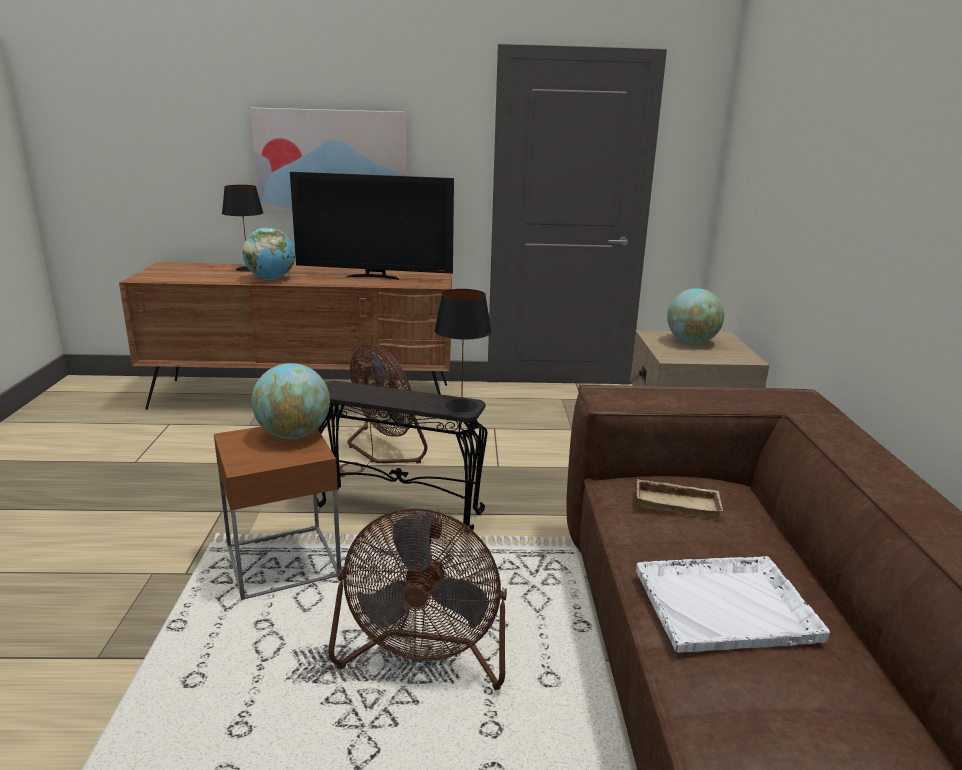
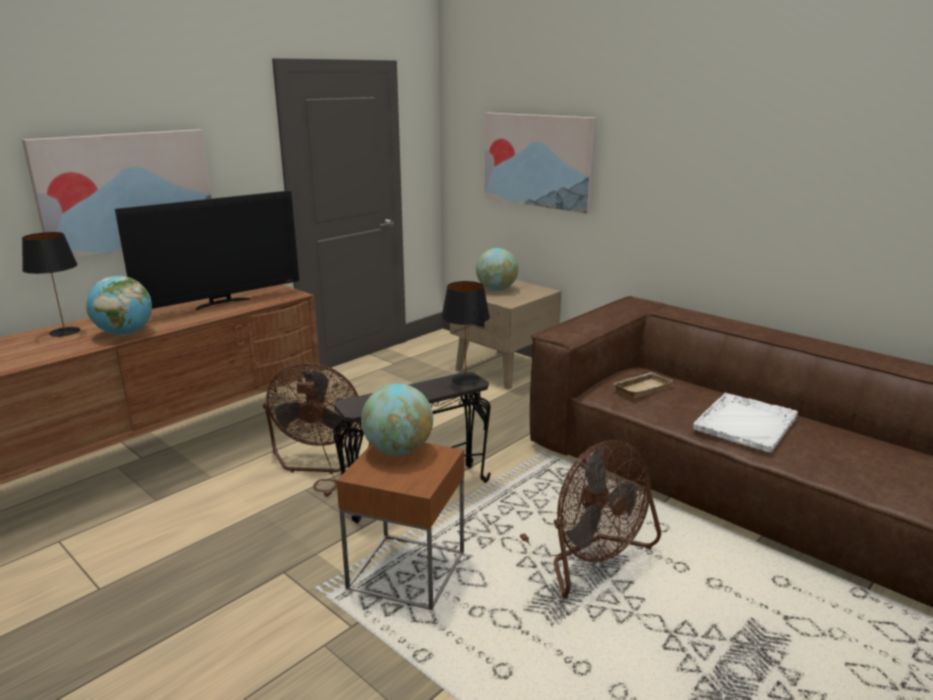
camera: 45 degrees left, 0 degrees up
none -> picture [484,113,597,214]

